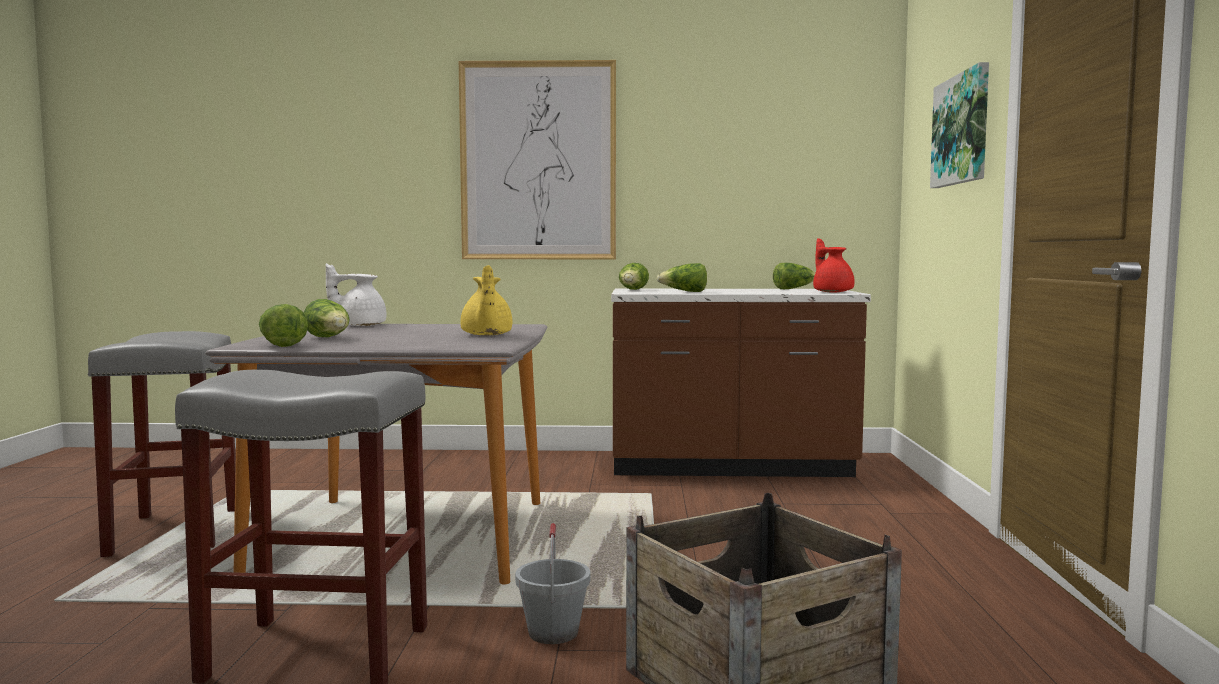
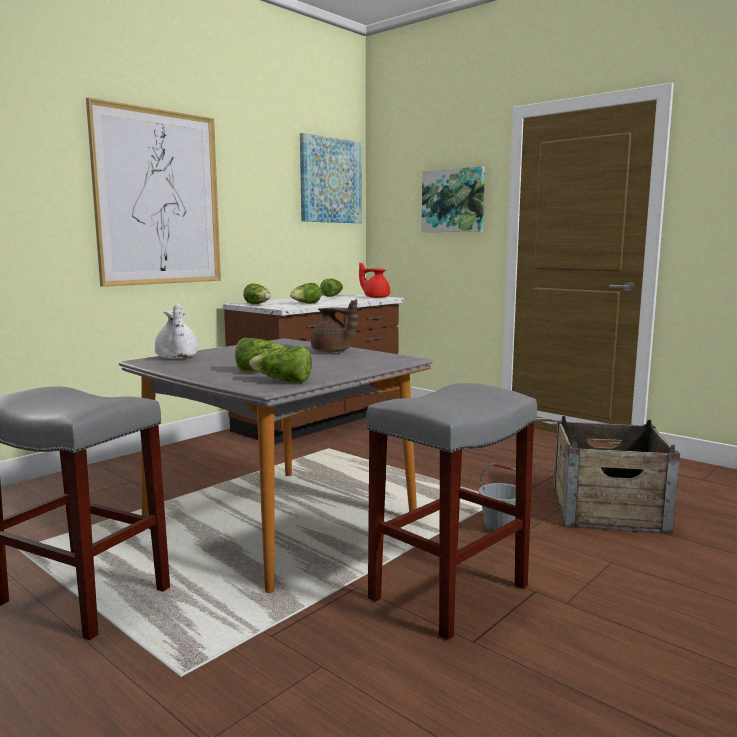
camera: 50 degrees left, 5 degrees up
white teapot [326,263,386,326] -> white teapot turned 60 degrees counterclockwise [155,304,198,359]
yellow teapot [460,265,512,335] -> brown teapot [311,299,358,352]
none -> picture [300,133,361,223]

